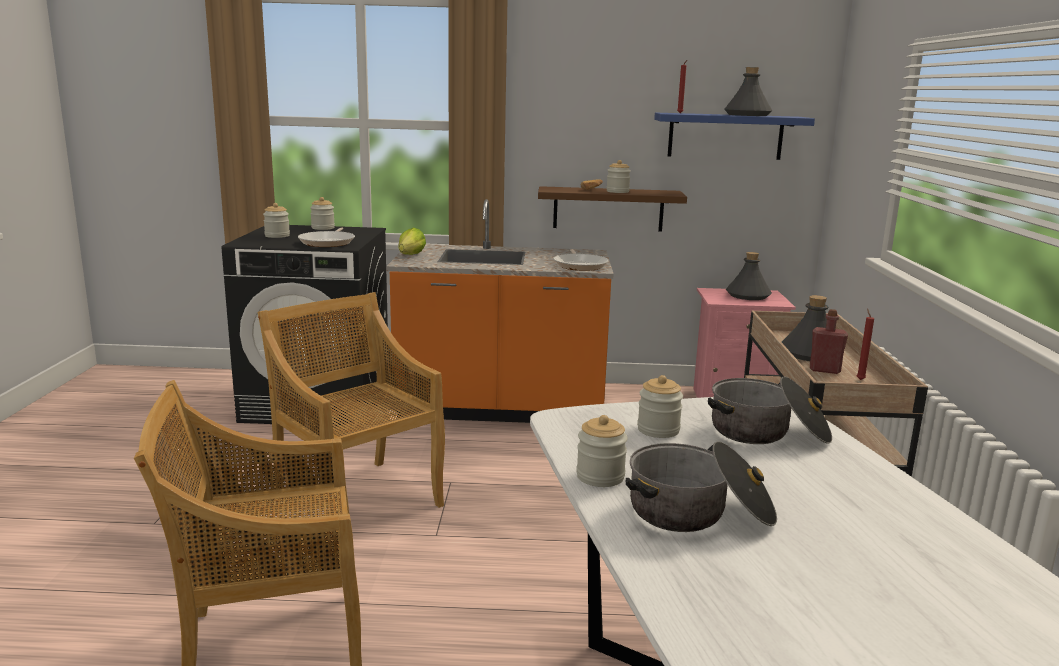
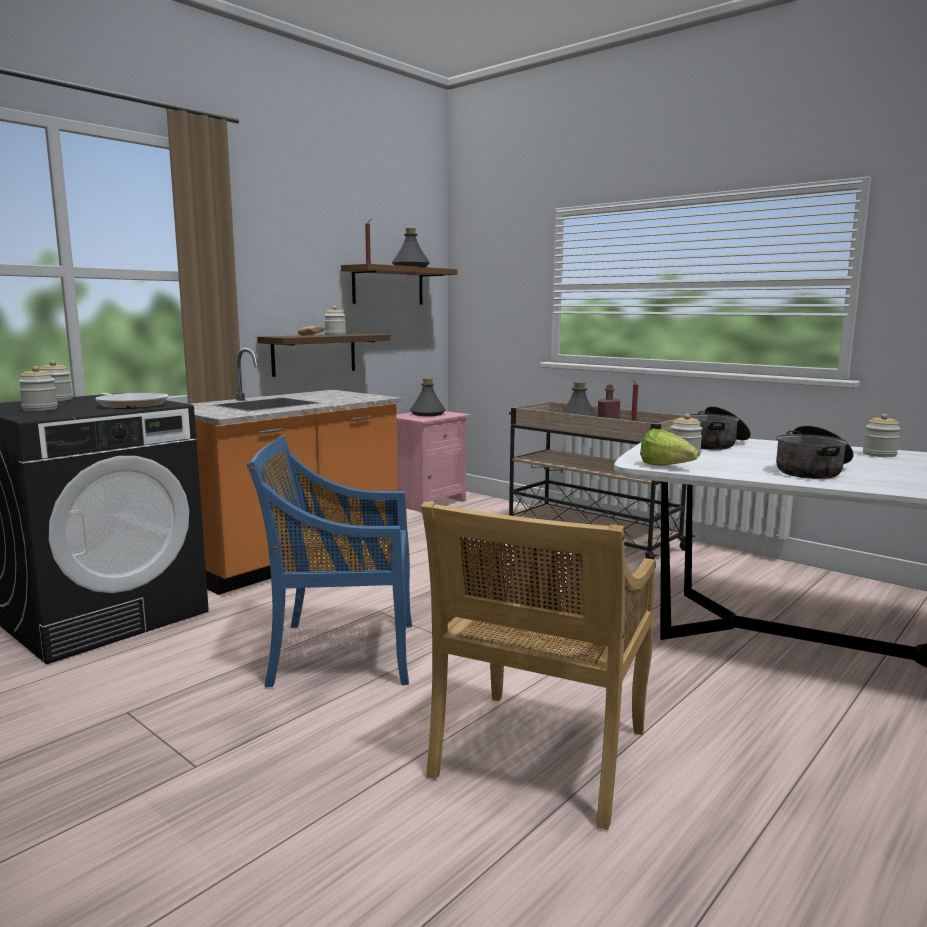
camera: 50 degrees left, 5 degrees down
beige chair [258,292,445,516] -> blue chair [247,435,412,687]
lettuce [399,228,426,255] -> lettuce moved to [640,428,699,466]
frying pan [553,249,609,271] -> none
jar [576,415,628,487] -> jar moved to [863,414,901,457]
blue shelf [654,113,815,160] -> brown shelf [341,264,457,304]

